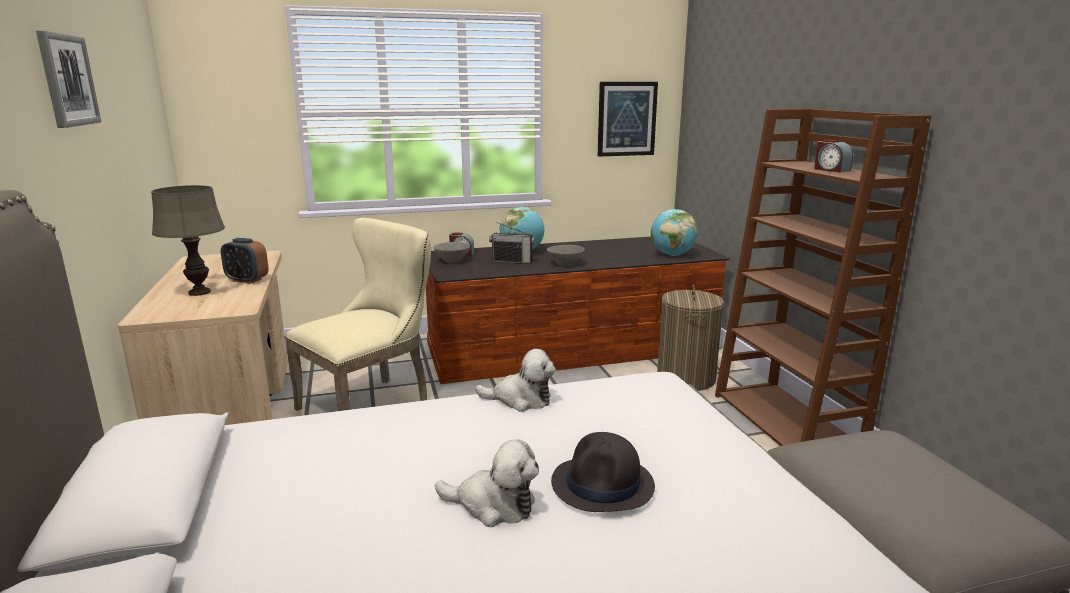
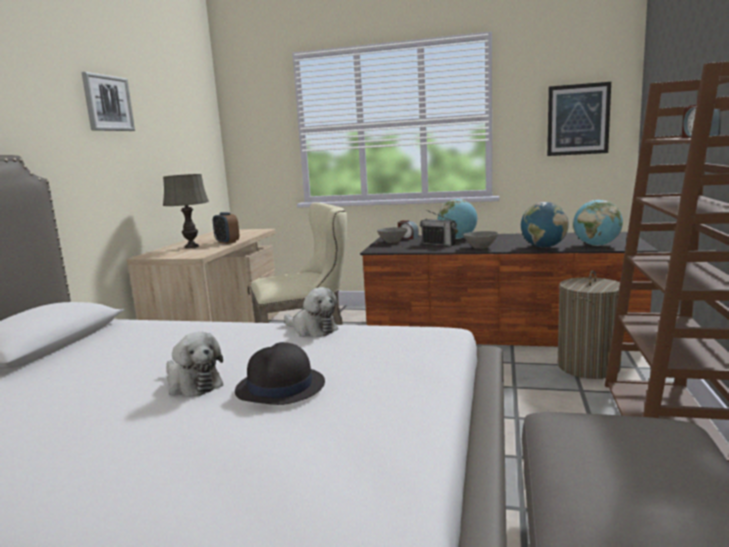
camera: 30 degrees right, 5 degrees down
none -> globe [521,202,569,248]

